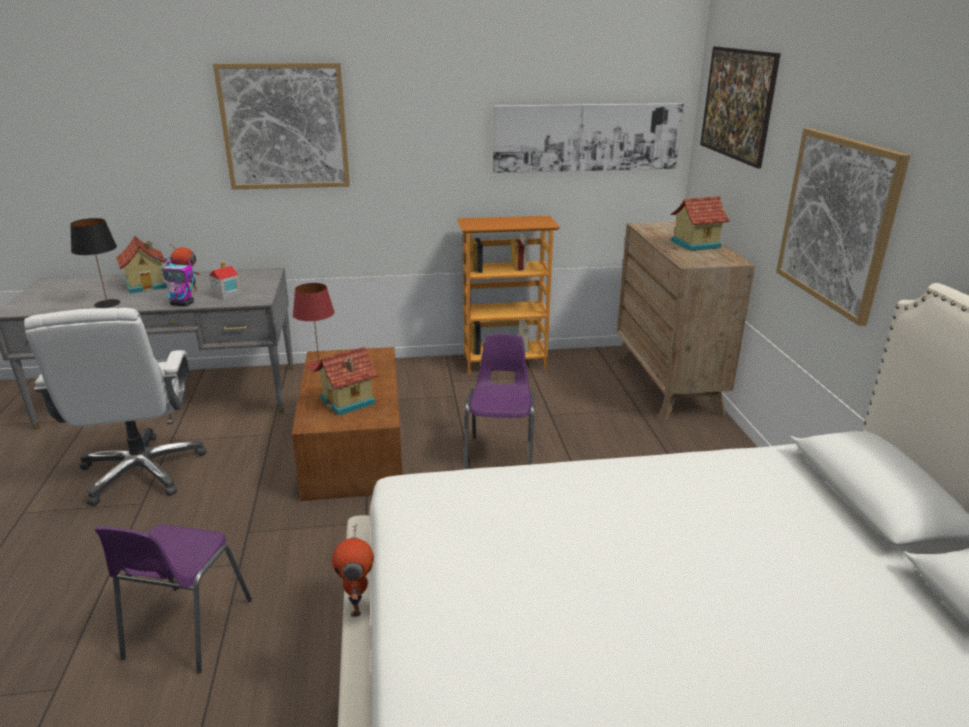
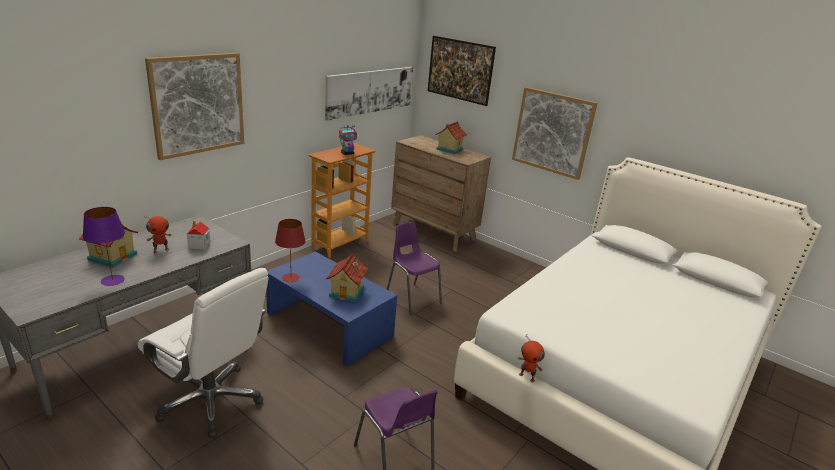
camera: 45 degrees left, 0 degrees up
black table lamp [70,218,120,308] -> purple table lamp [83,207,125,286]
toy robot [155,257,194,306] -> toy robot moved to [339,125,357,155]
brown coffee table [292,347,402,501] -> blue coffee table [266,251,397,367]

